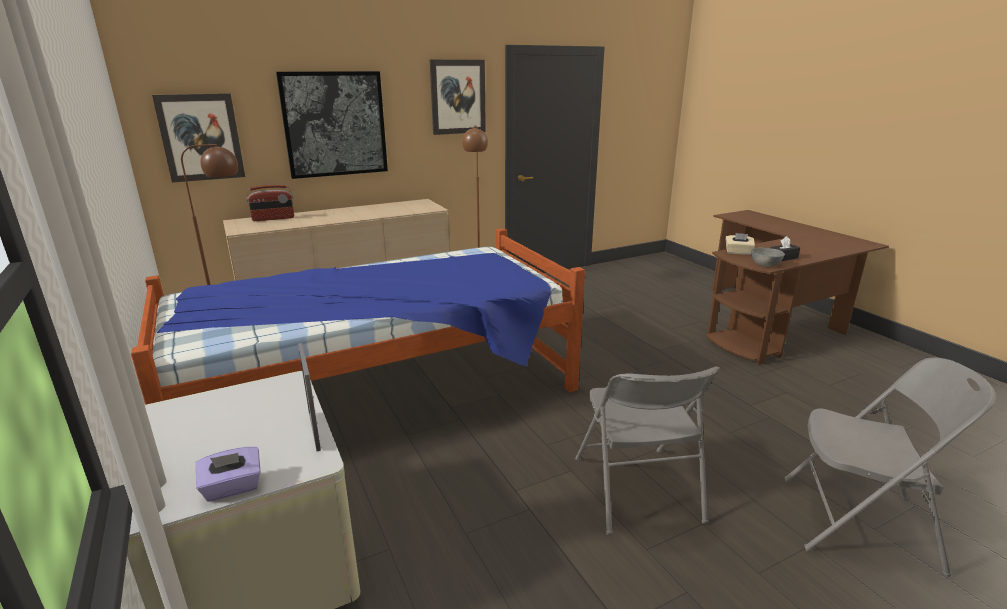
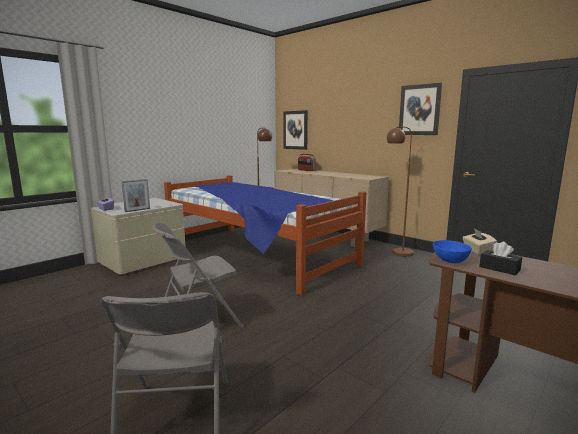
camera: 70 degrees right, 10 degrees down
picture [276,71,388,179] -> none
grey bowl [751,248,785,267] -> blue bowl [433,240,472,263]

